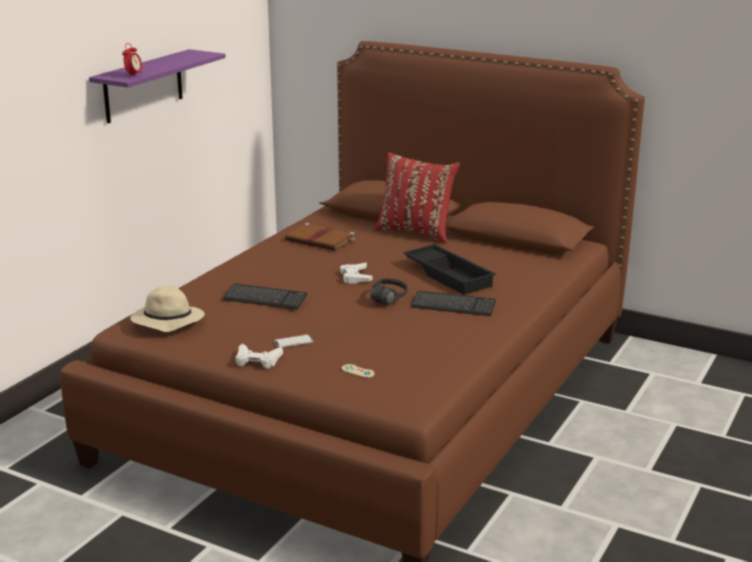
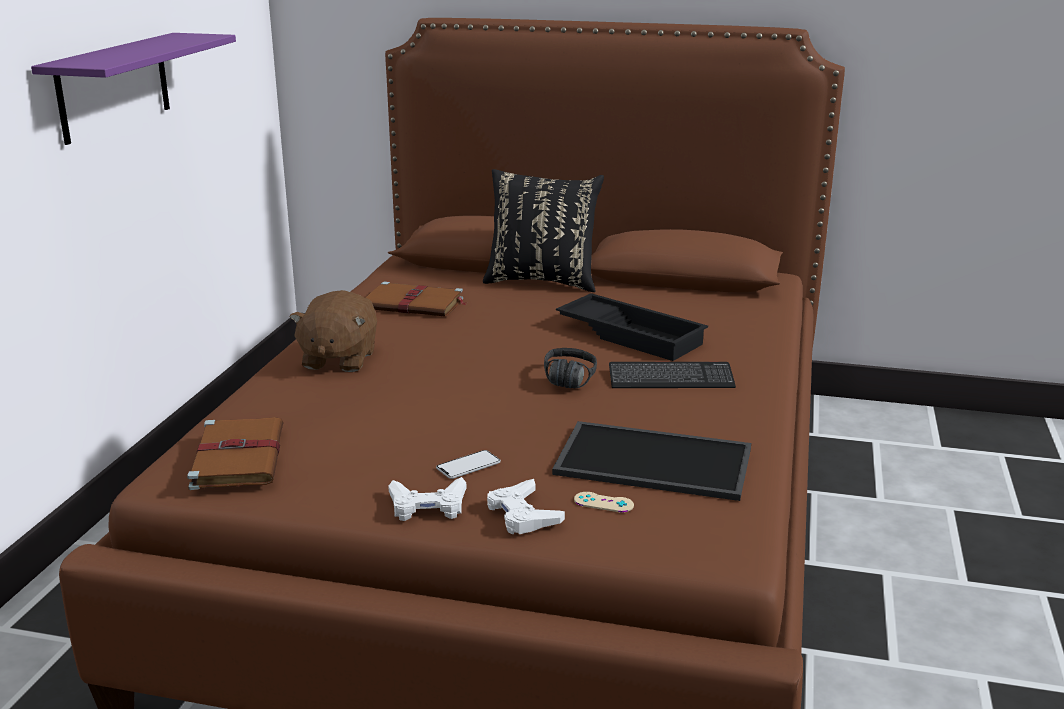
camera: 15 degrees left, 0 degrees up
alarm clock [122,43,142,77] -> none
beige hat [130,286,205,332] -> brown book [187,417,284,490]
keyboard [223,284,307,310] -> none
white game controller [340,262,373,284] -> white game controller moved to [487,479,565,534]
red pillow [375,152,460,243] -> black pillow [483,169,604,292]
none -> brown plush toy [289,290,377,372]
none -> tray [552,421,751,501]

